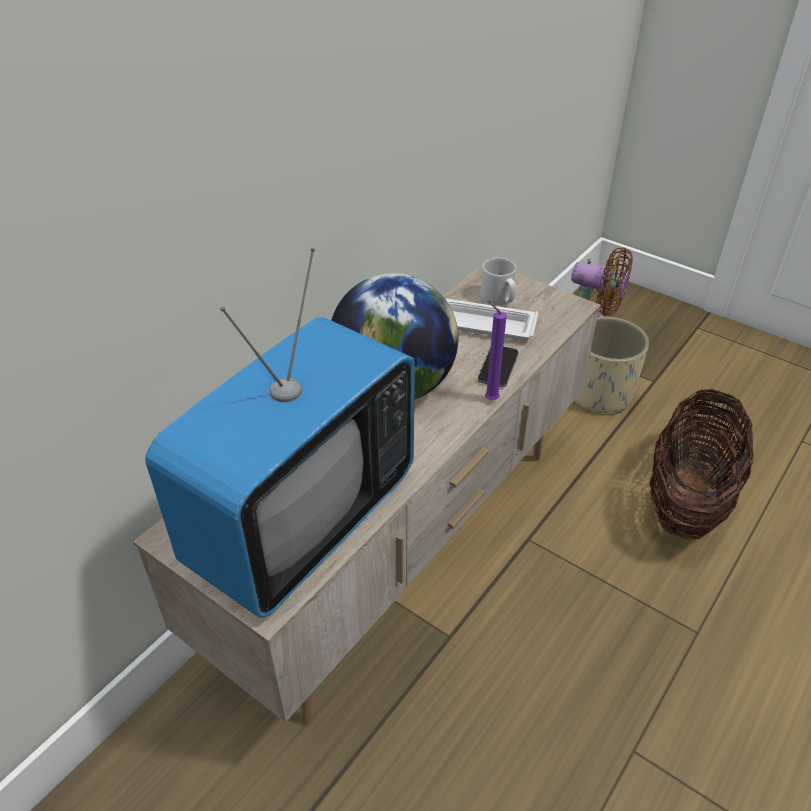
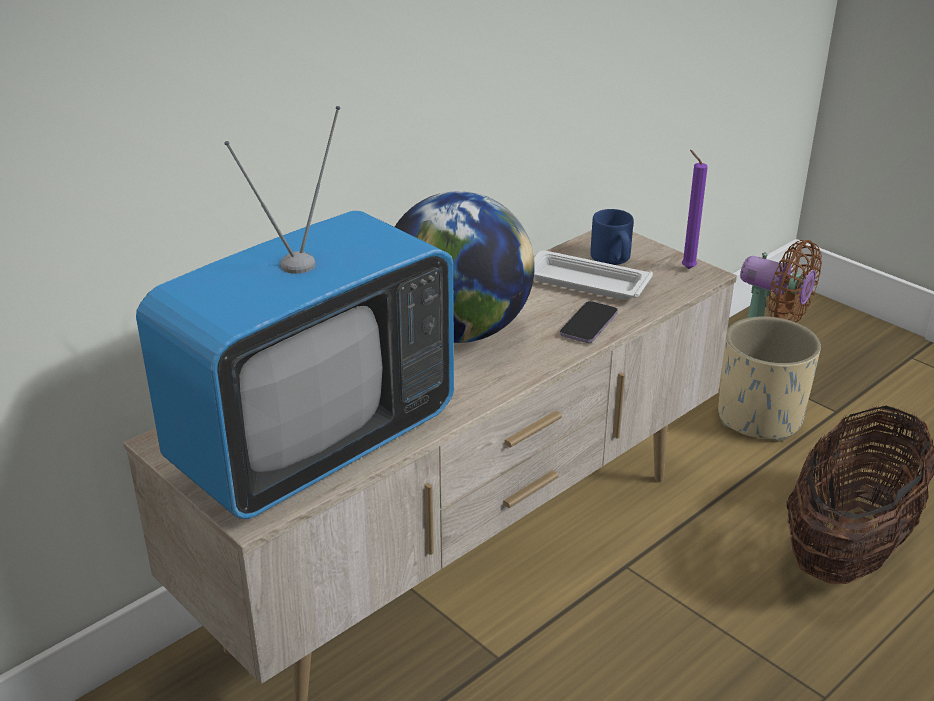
camera: 10 degrees right, 10 degrees down
grey mug [480,257,516,305] -> blue mug [590,209,634,265]
purple candle [485,301,507,400] -> purple candle moved to [682,150,708,269]

